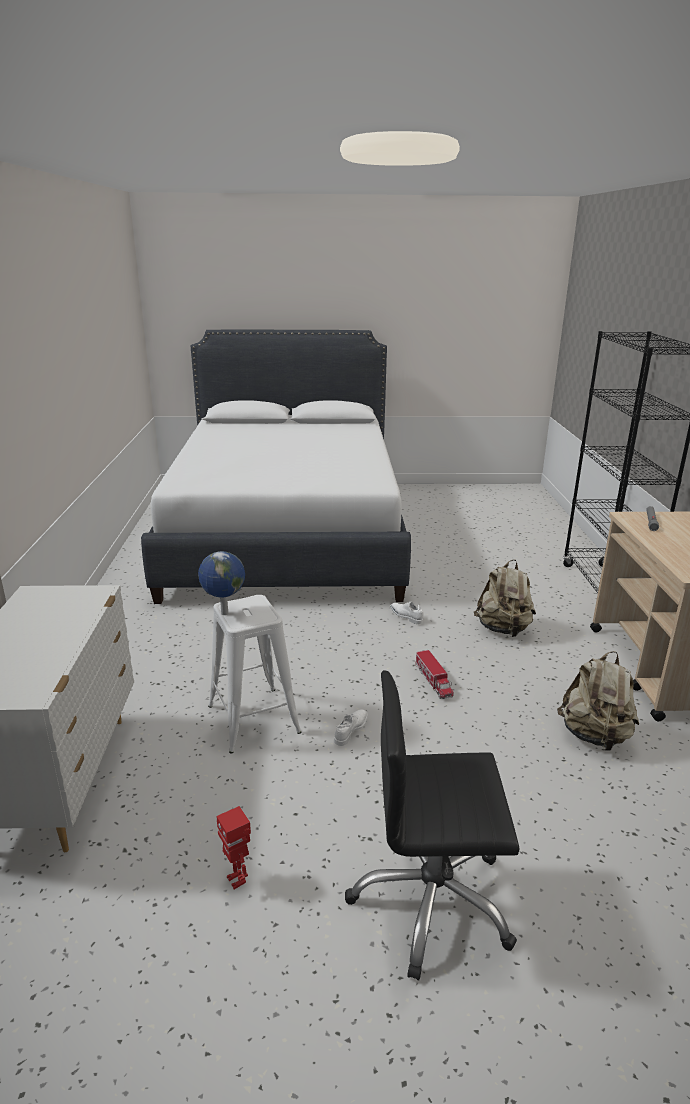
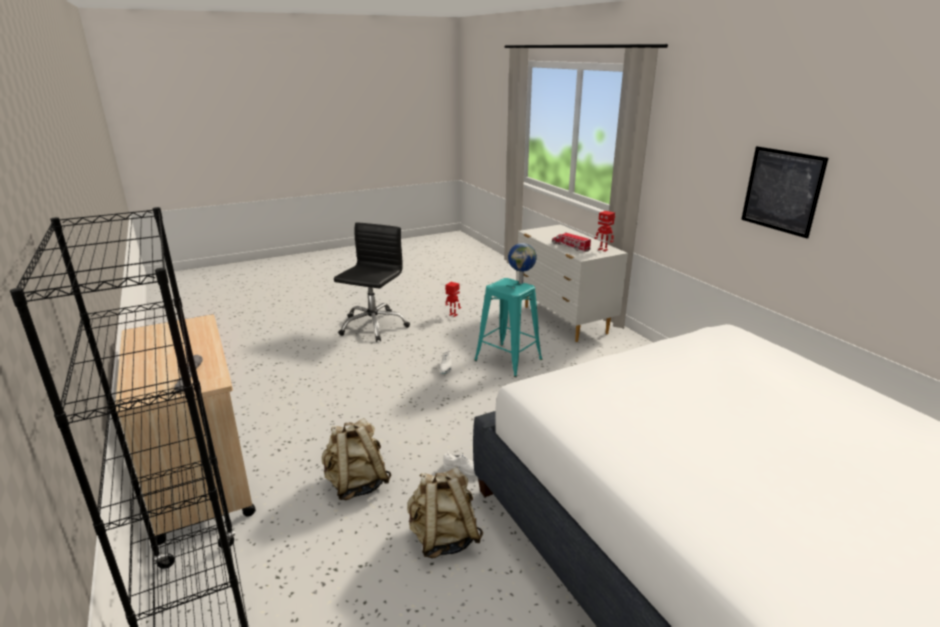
camera: 155 degrees right, 0 degrees up
white stool [208,595,301,754] -> turquoise stool [474,278,542,377]
black office chair [345,670,520,981] -> black office chair turned 45 degrees counterclockwise [334,222,410,342]
toy truck [415,650,454,699] -> toy truck moved to [552,233,591,252]
beige backpack [557,651,639,751] -> beige backpack moved to [407,467,483,559]
none -> toy robot [594,211,615,252]
none -> picture [741,146,828,238]

